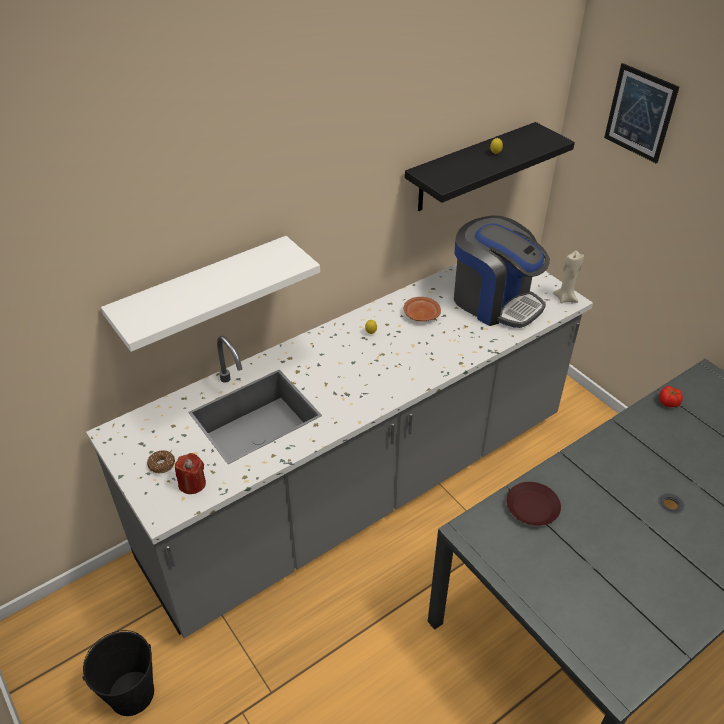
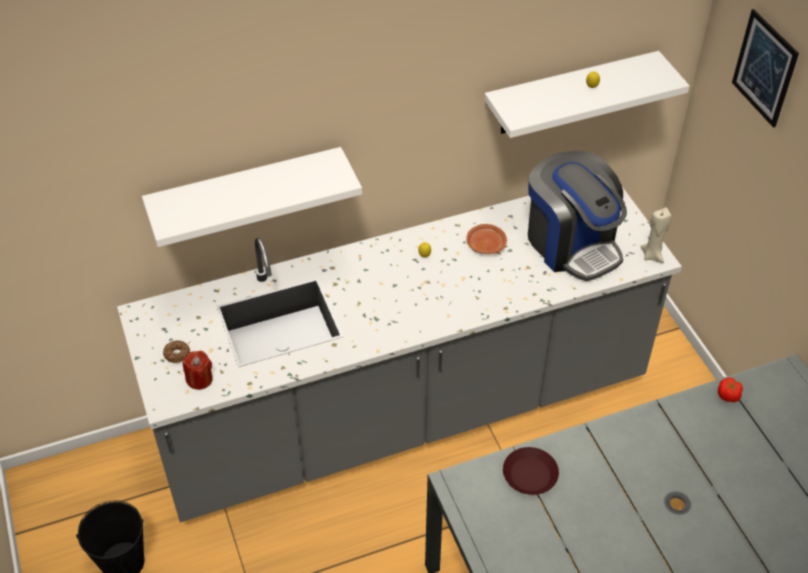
camera: 15 degrees right, 5 degrees up
black shelf [405,122,575,211] -> white shelf [484,51,690,138]

